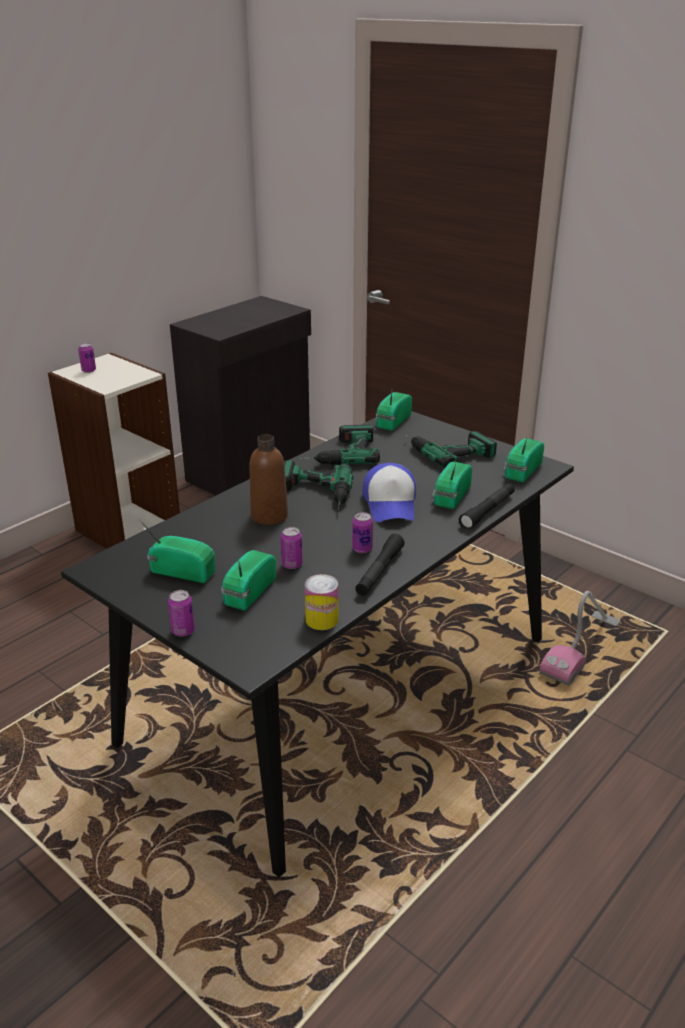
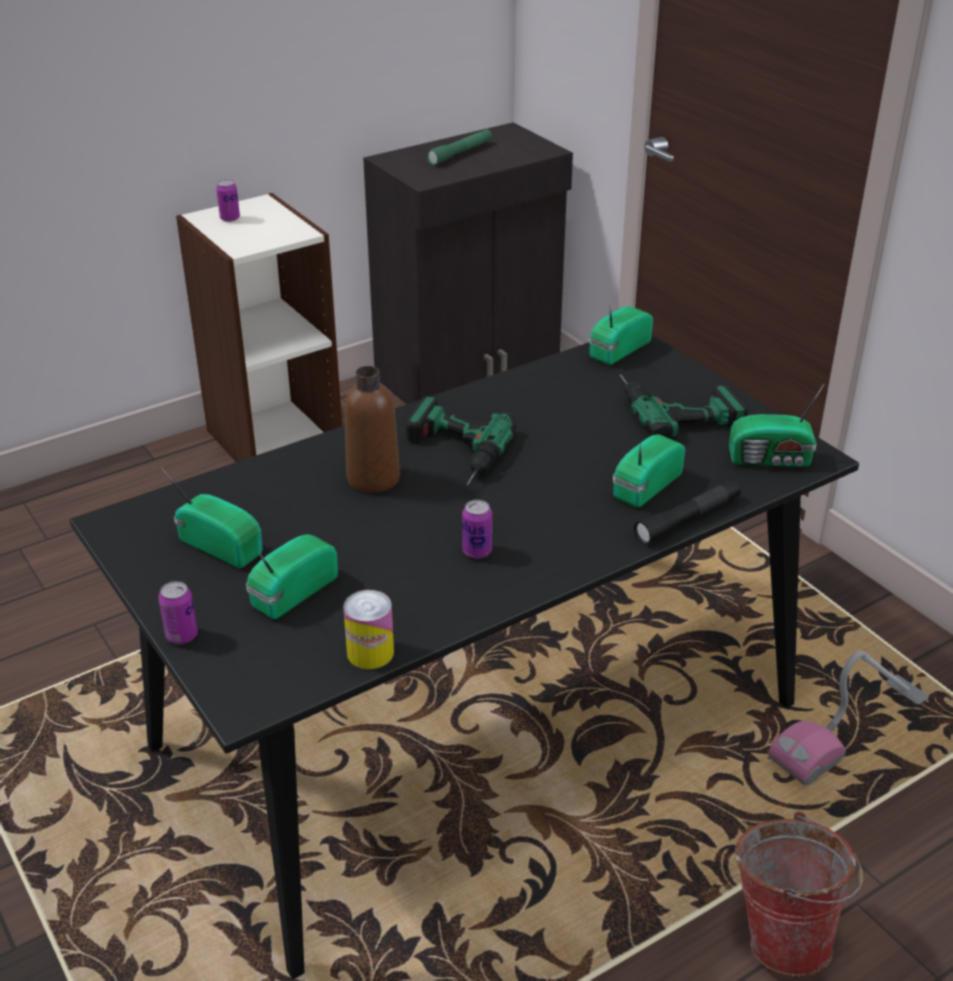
camera: 15 degrees right, 5 degrees up
can [281,527,302,569] -> none
power drill [300,425,380,465] -> none
black flashlight [355,534,405,596] -> none
cap [362,463,416,522] -> none
radio [503,438,544,482] -> radio turned 135 degrees counterclockwise [729,383,825,467]
none -> green flashlight [426,129,492,166]
none -> bucket [735,811,864,977]

